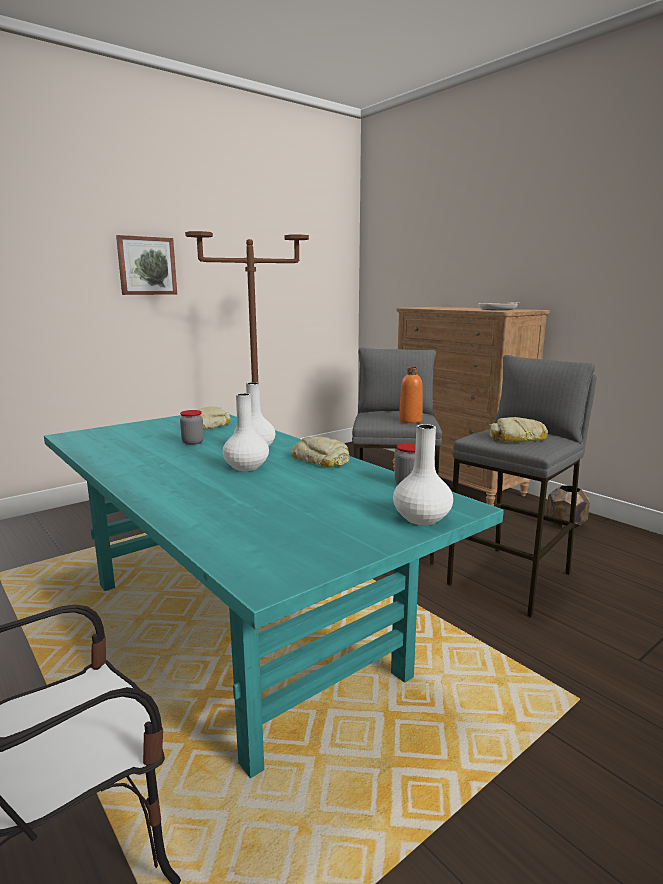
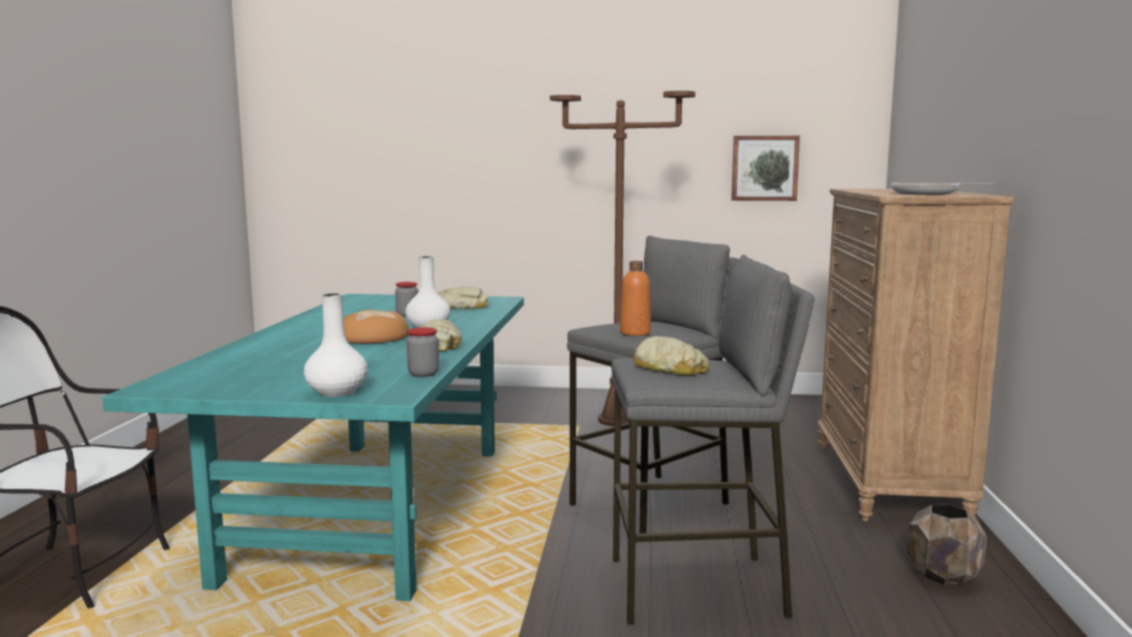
camera: 45 degrees right, 5 degrees down
picture [116,235,177,295] -> picture moved to [731,136,800,201]
white vase [223,393,269,471] -> bread [343,310,409,343]

